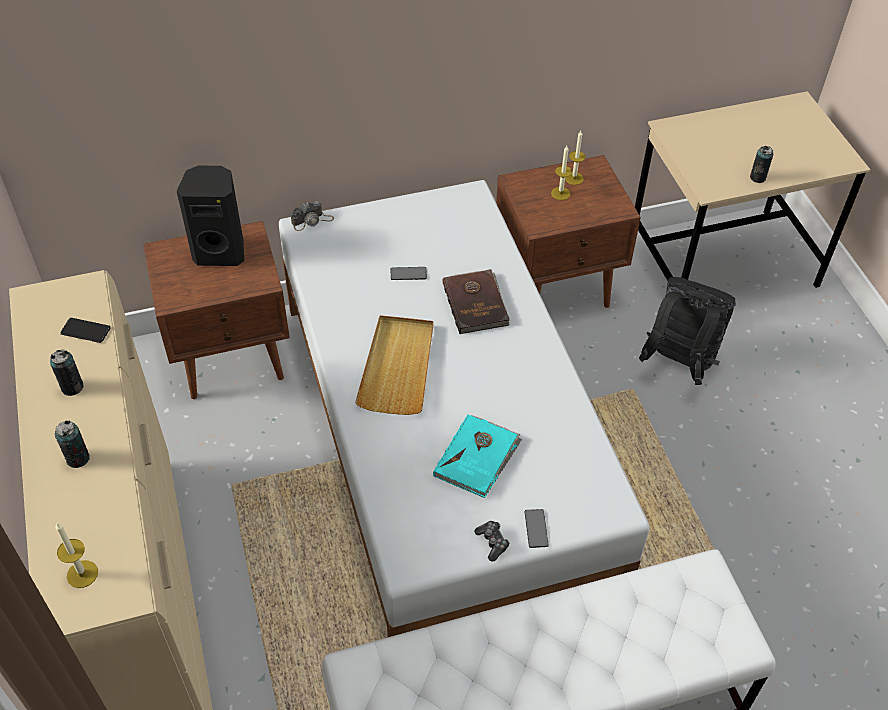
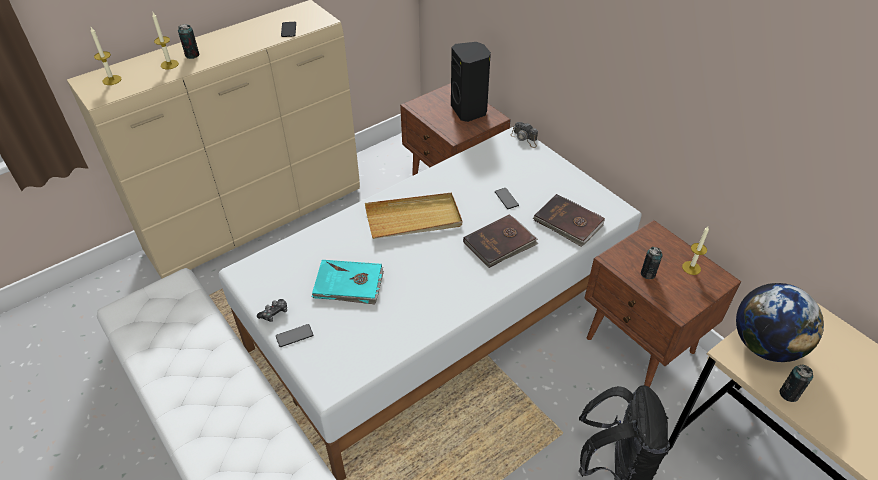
camera: 70 degrees right, 5 degrees down
can [50,350,83,396] -> can moved to [641,247,662,279]
candle [551,146,572,200] -> candle moved to [152,12,179,69]
none -> brown book [533,194,605,247]
none -> globe [736,283,824,362]

